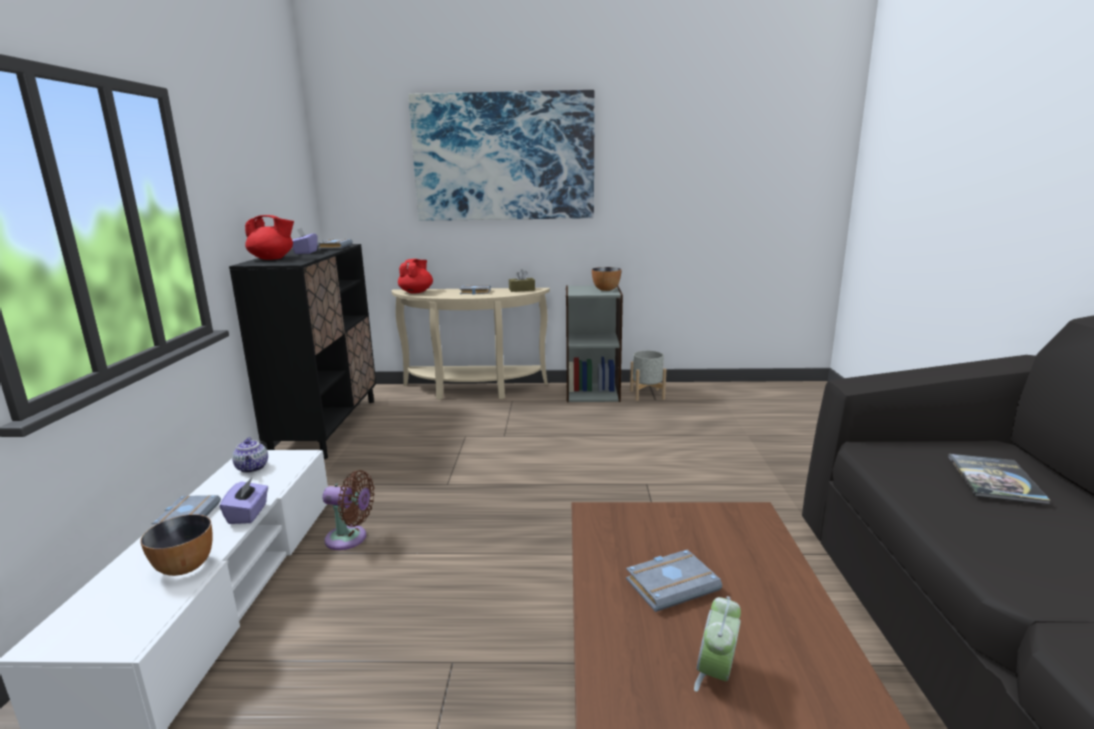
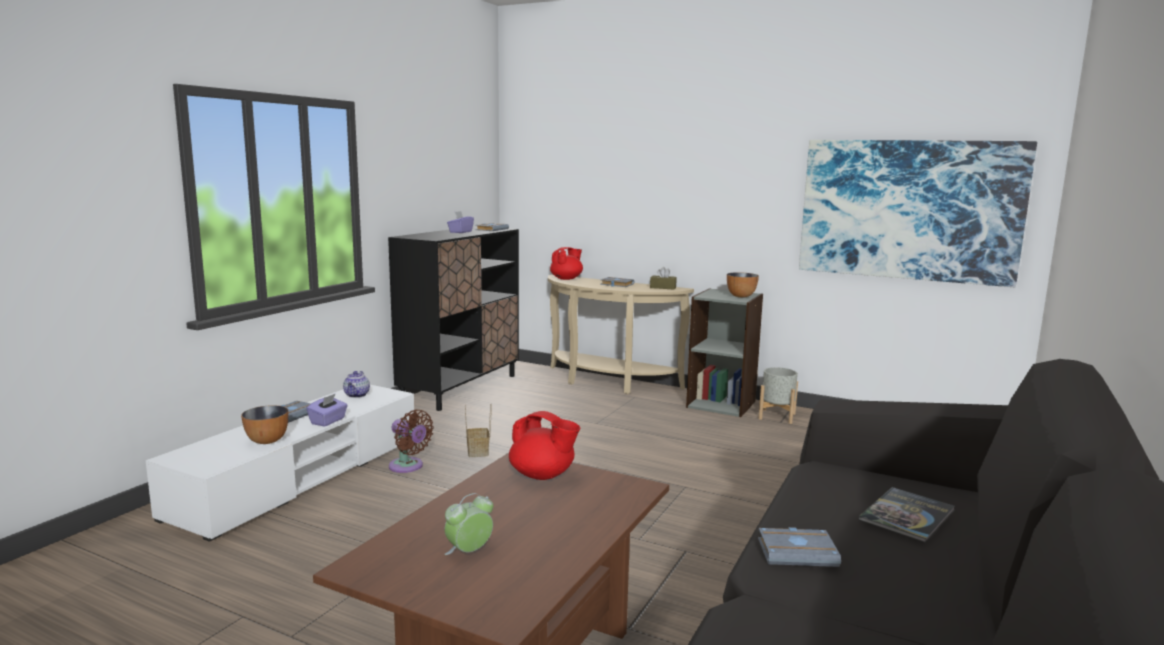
camera: 25 degrees right, 5 degrees down
red teapot [245,215,294,260] -> red teapot moved to [509,411,580,480]
picture [408,90,595,221] -> picture moved to [799,140,1037,287]
grey book [626,549,722,612] -> grey book moved to [758,527,841,567]
none -> basket [465,404,492,457]

